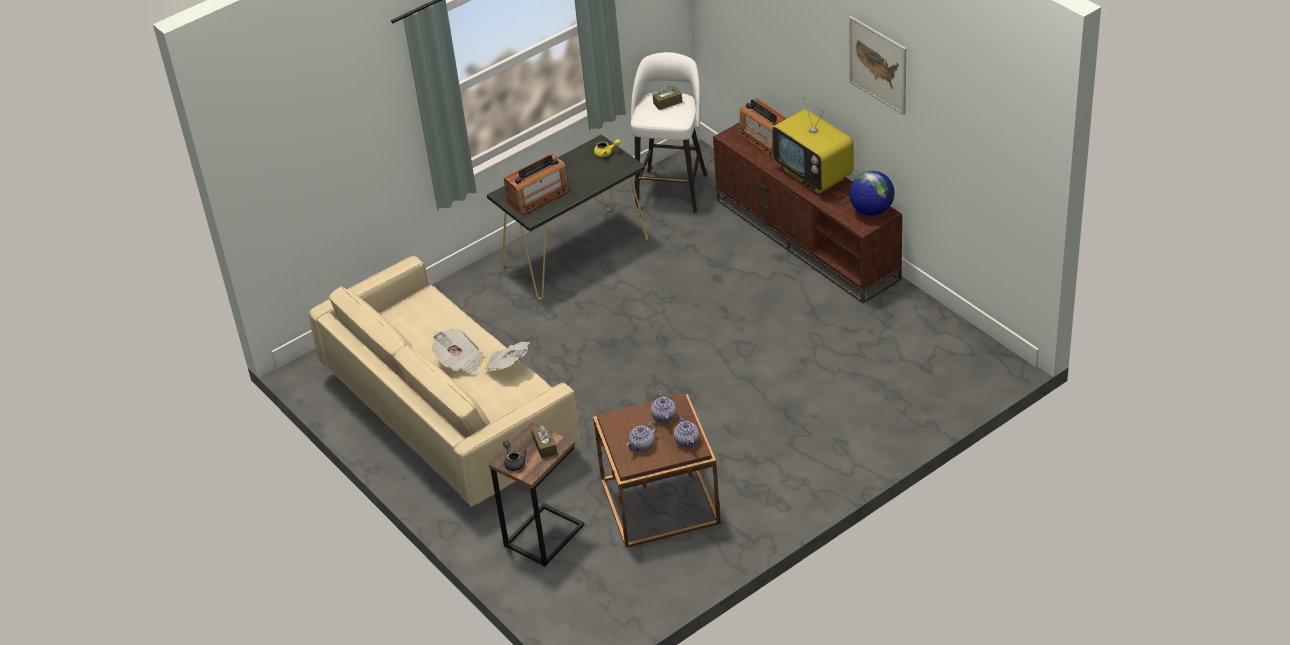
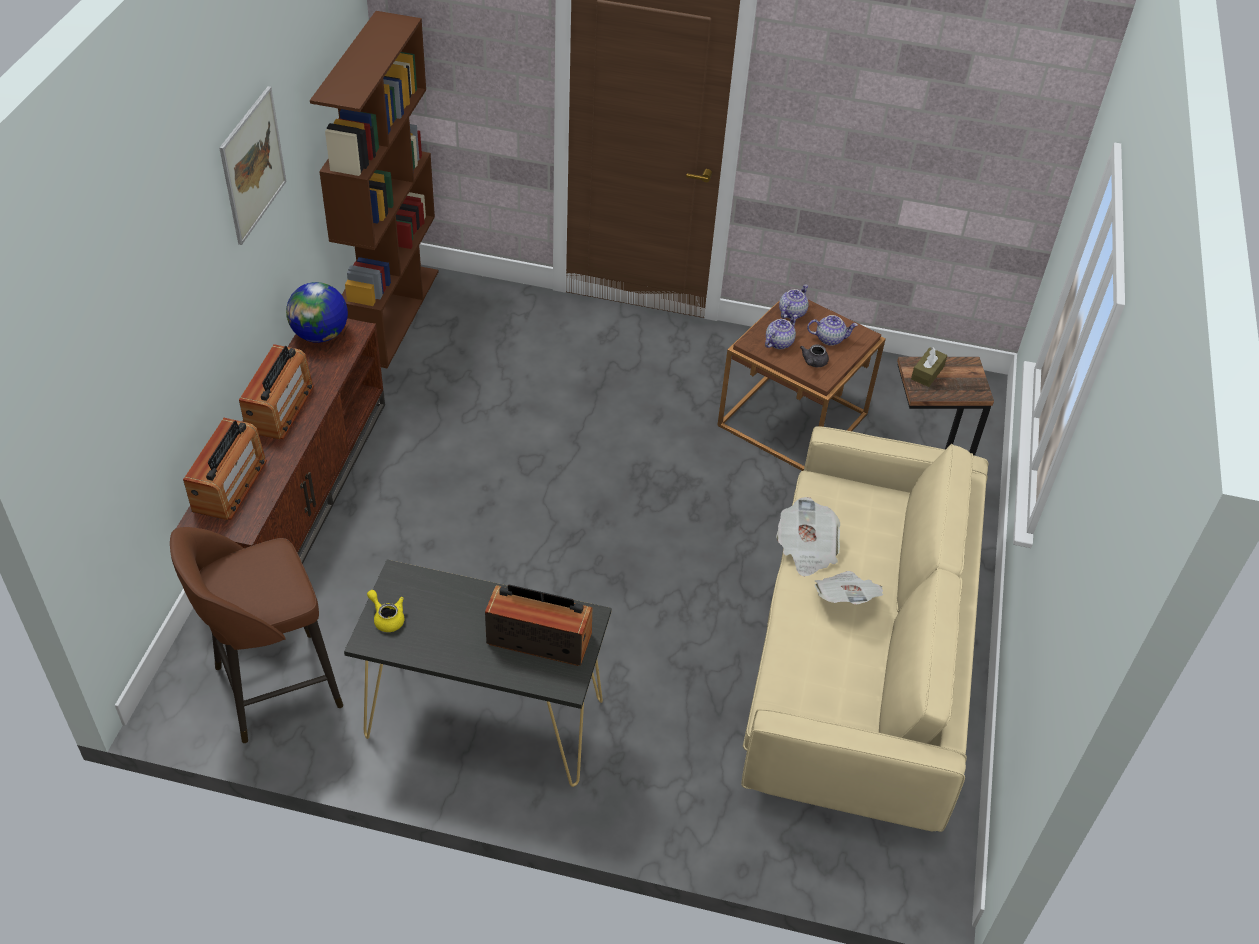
camera: 135 degrees left, 5 degrees up
grey teapot [503,440,527,471] -> grey teapot moved to [800,344,829,367]
white stool [631,52,707,213] -> brown stool [170,527,343,743]
brown tissue box [653,85,682,110] -> none
television [772,98,854,193] -> radio [239,344,314,440]
none -> brown bookcase [310,11,439,368]

